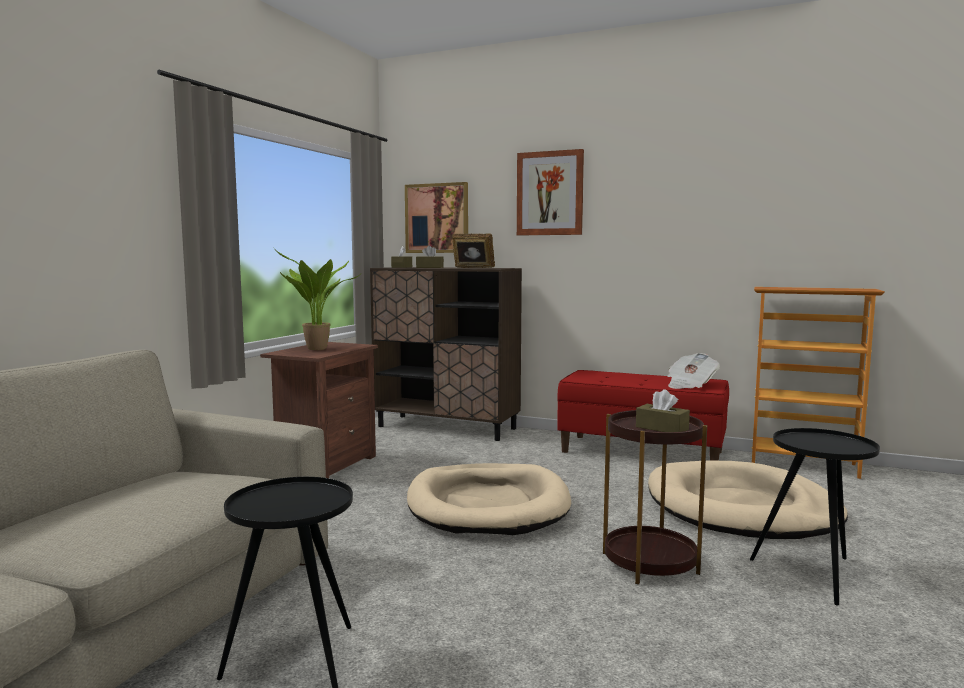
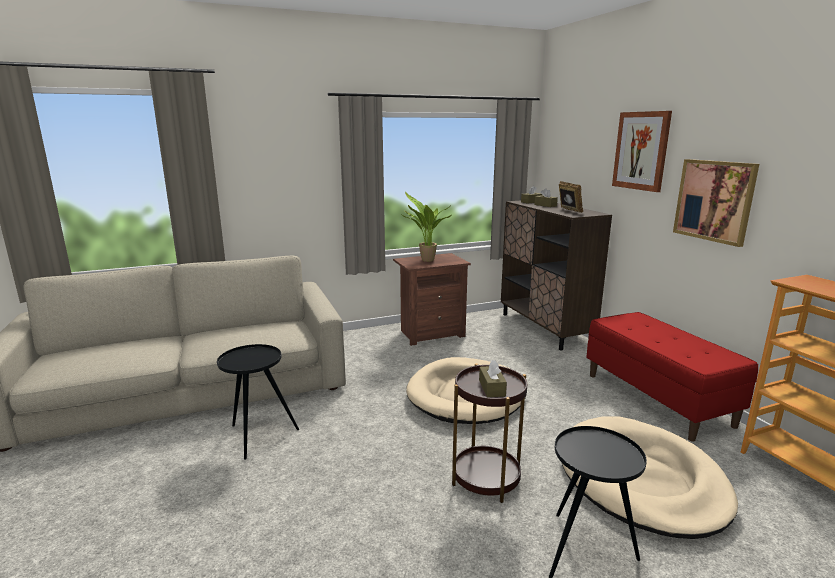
camera: 45 degrees right, 10 degrees up
picture [405,182,468,253] -> picture moved to [673,159,759,247]
newspaper [667,353,720,389] -> none

